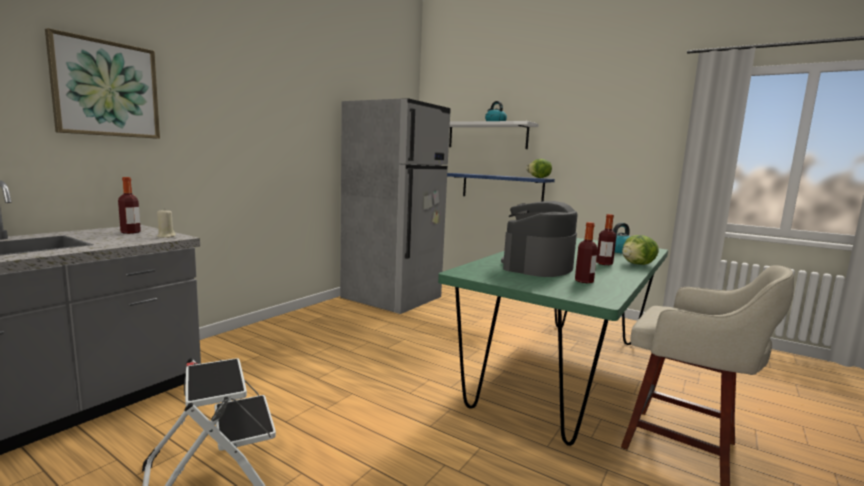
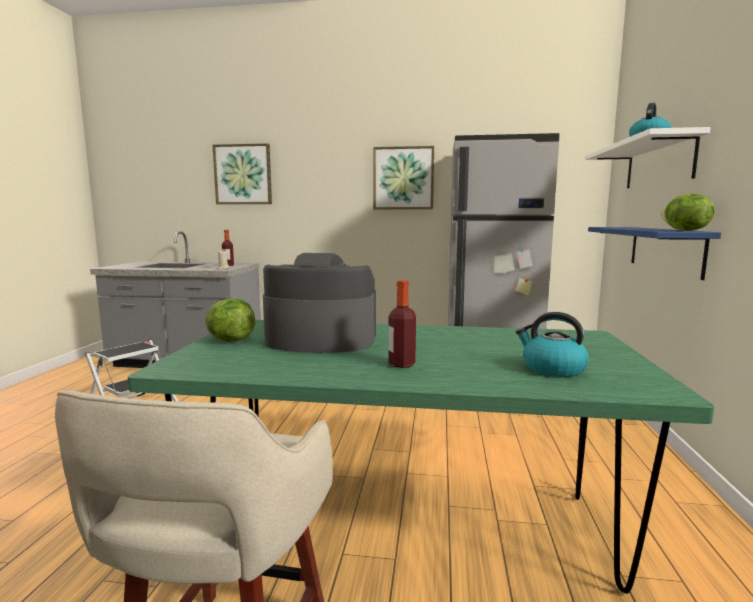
camera: 65 degrees right, 0 degrees up
bottle [575,222,597,283] -> none
lettuce [622,235,659,265] -> lettuce moved to [205,299,255,341]
none -> picture [373,146,434,209]

